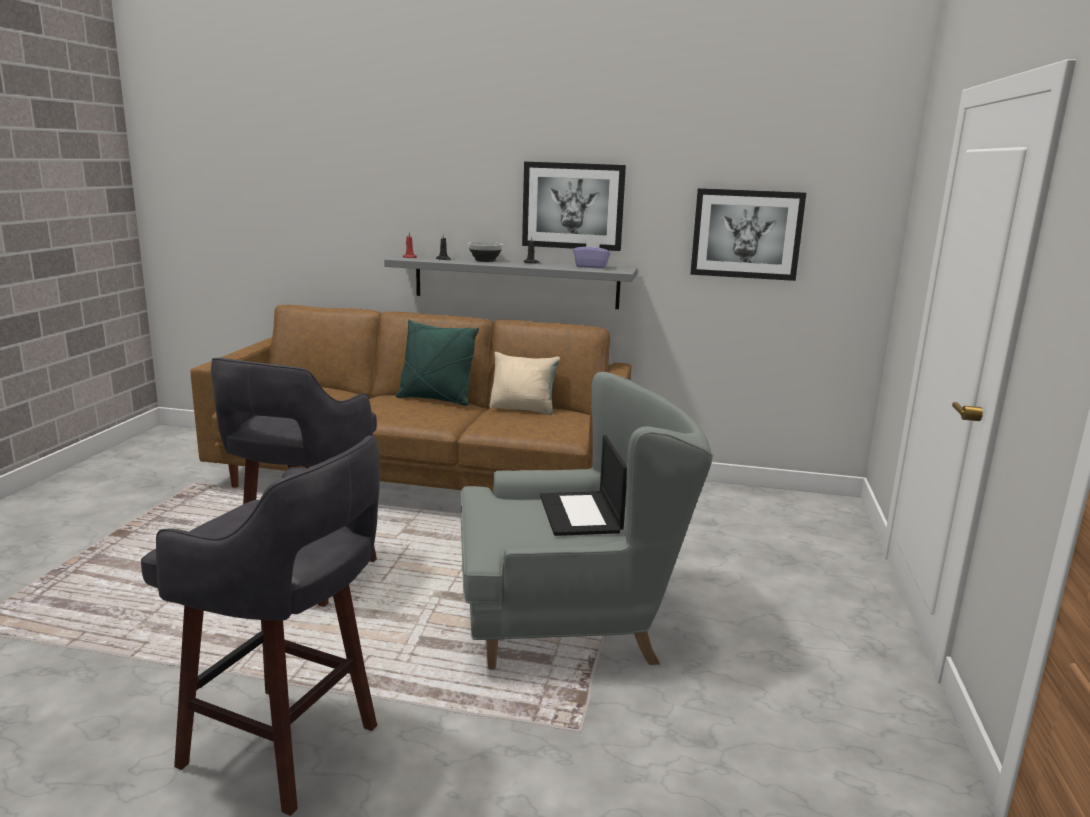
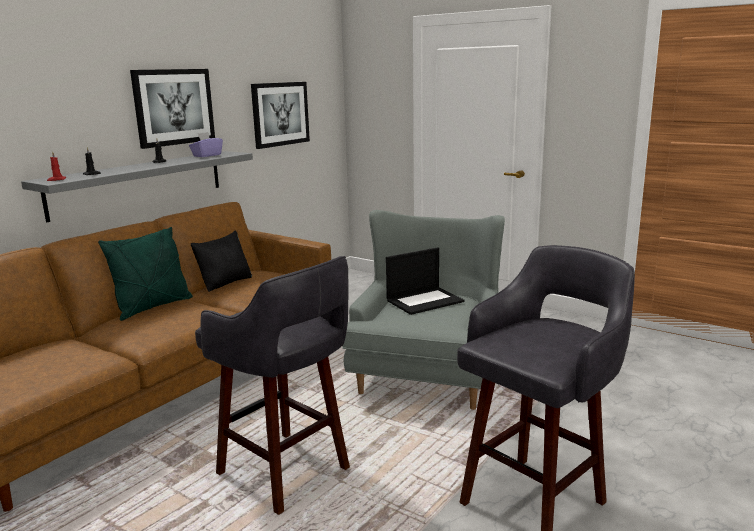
camera: 65 degrees left, 0 degrees up
bowl [468,242,503,262] -> none
beige pillow [489,352,560,415] -> black pillow [191,231,252,292]
laptop [540,435,627,536] -> laptop turned 45 degrees counterclockwise [386,247,464,315]

